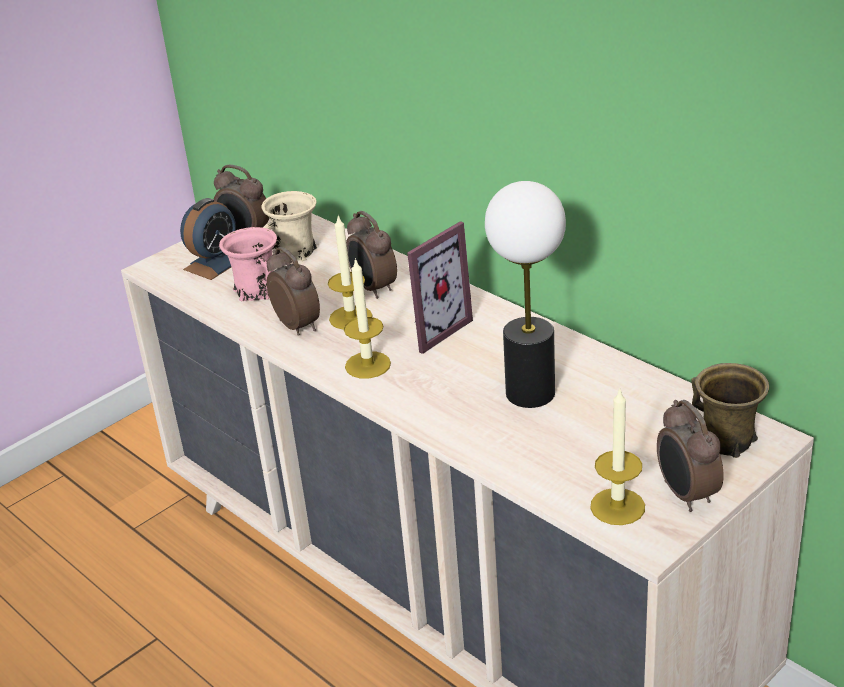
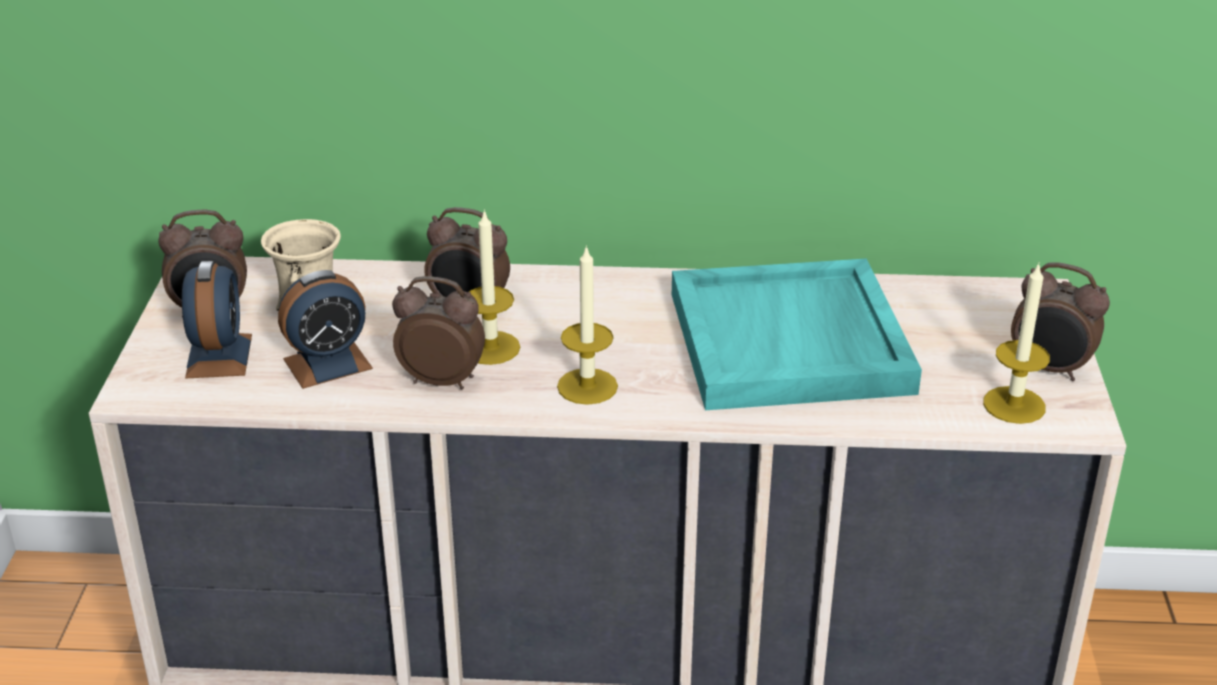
camera: 45 degrees left, 0 degrees up
pink mug [219,227,277,301] -> alarm clock [278,270,373,389]
picture frame [407,221,473,354] -> none
table lamp [485,181,566,408] -> turquoise tray [672,258,922,410]
brown mug [691,363,769,458] -> none

